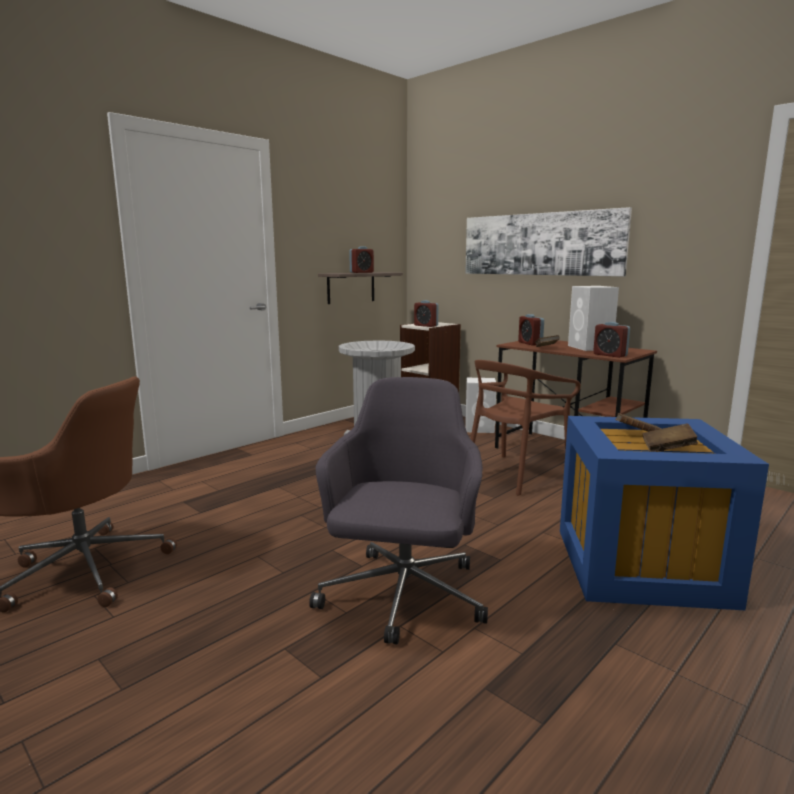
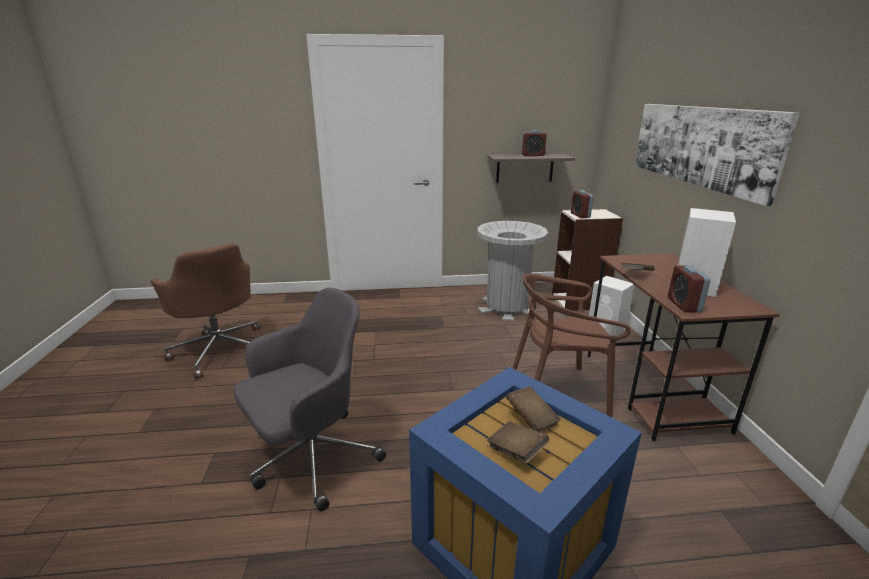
camera: 40 degrees right, 10 degrees up
alarm clock [518,314,544,346] -> none

